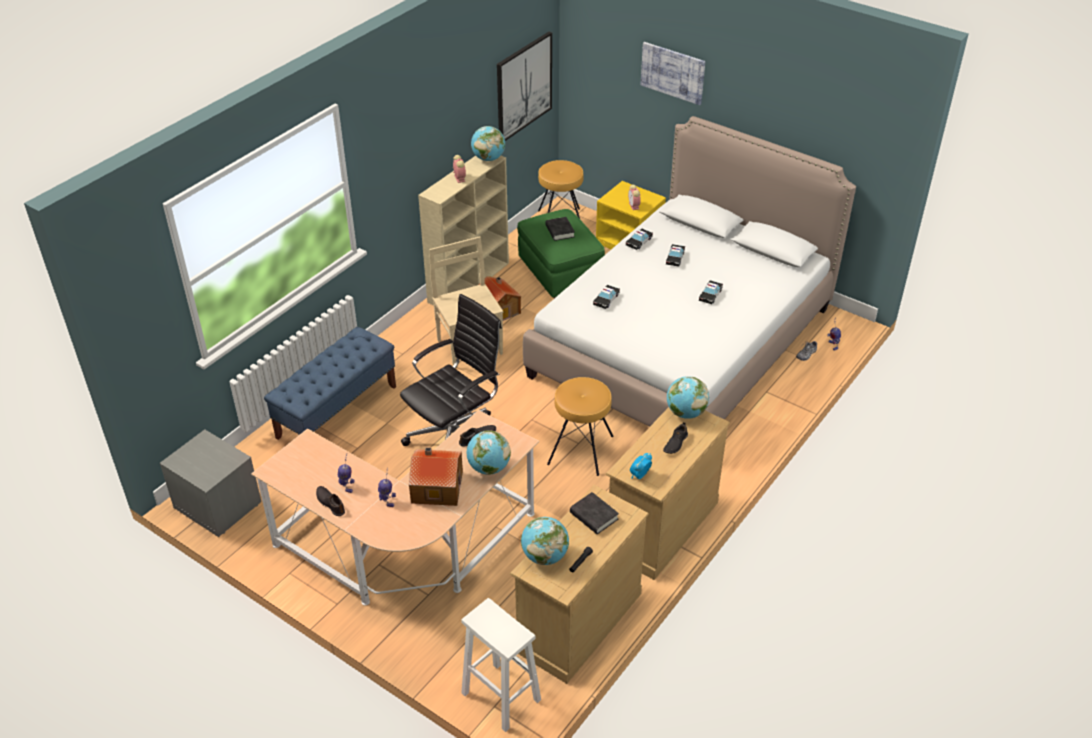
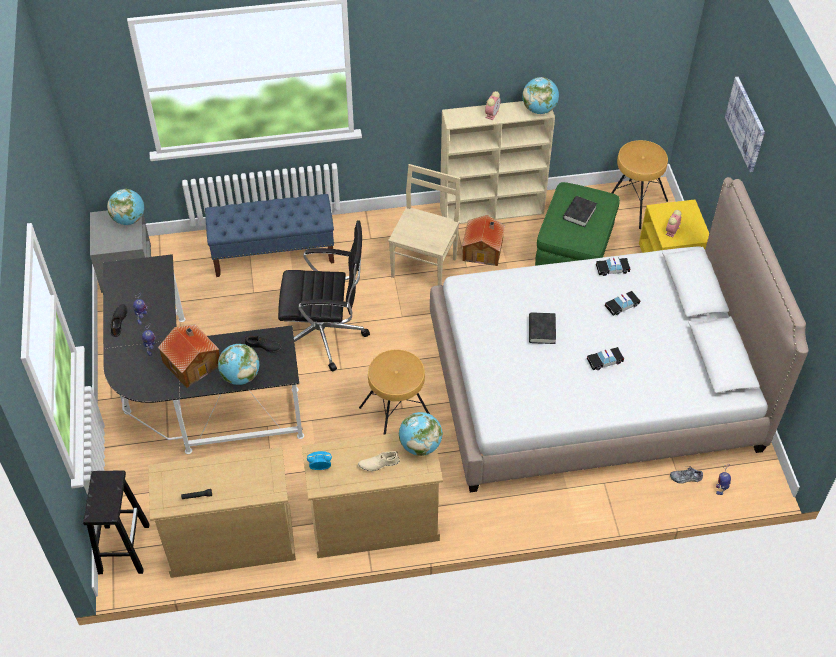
camera: 45 degrees right, 10 degrees up
beige desk [251,410,539,606] -> black desk [103,254,304,454]
white stool [461,598,541,732] -> black stool [83,470,149,574]
picture [497,32,552,141] -> none
globe [521,517,569,565] -> globe moved to [107,189,144,225]
black book [570,492,619,534] -> black book moved to [529,312,556,344]
toy car [593,285,620,309] -> none
black shoe [663,422,688,454] -> beige shoe [358,451,400,471]

